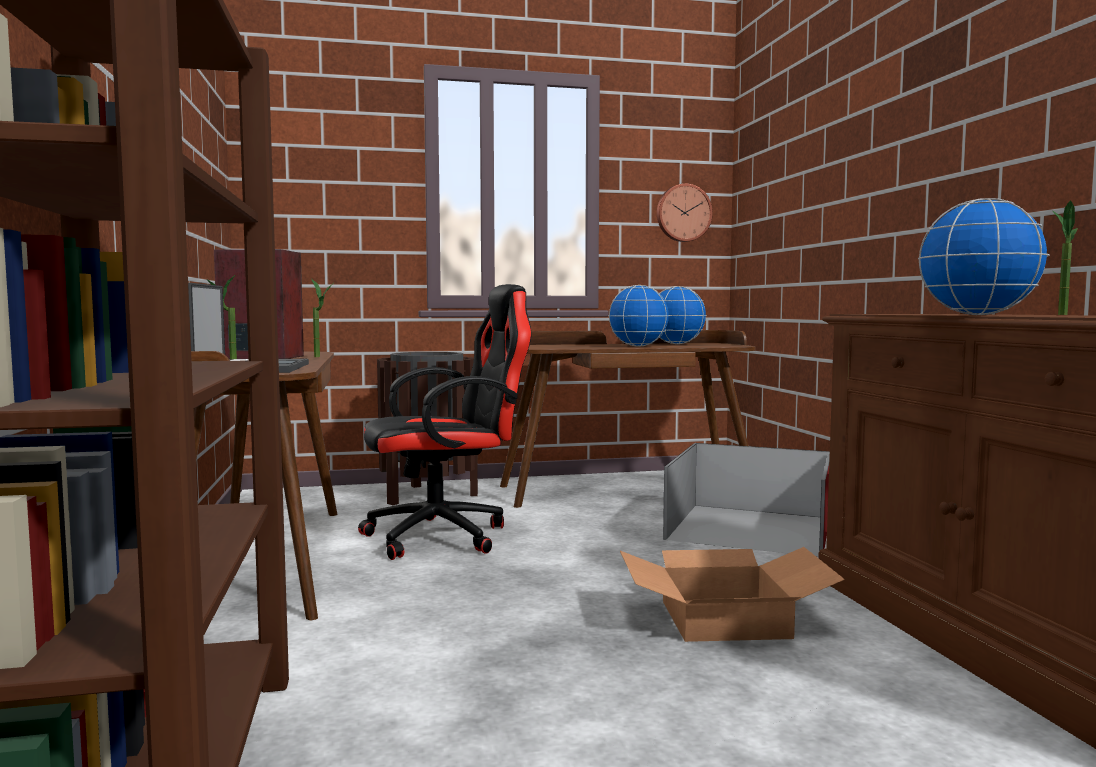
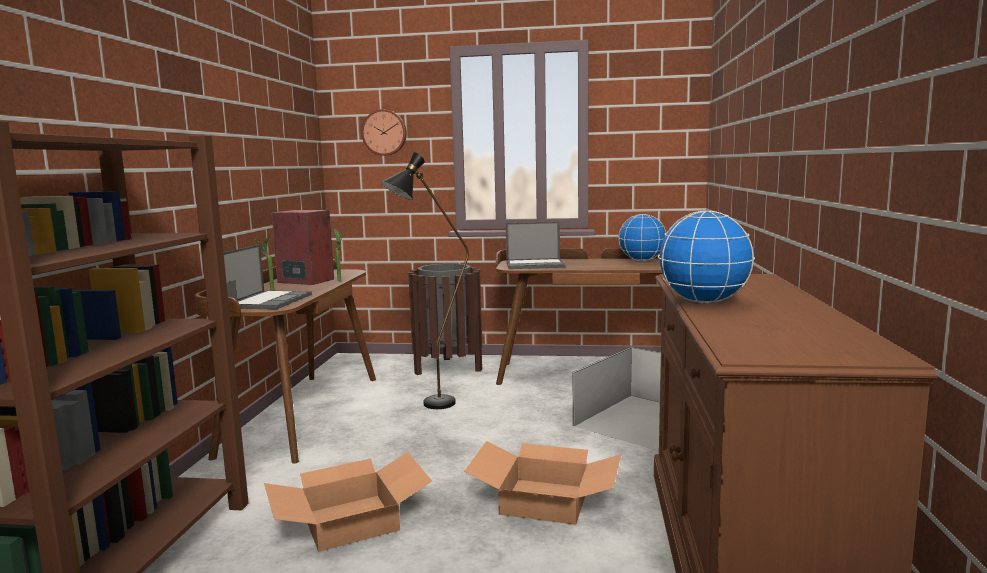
camera: 20 degrees right, 5 degrees up
black office chair [358,284,532,560] -> black floor lamp [381,152,469,409]
globe [608,285,670,346] -> none
wall clock [657,183,713,242] -> wall clock moved to [361,109,407,156]
potted plant [1052,200,1078,315] -> none
none -> cardboard box [264,452,432,552]
none -> laptop [506,221,566,269]

